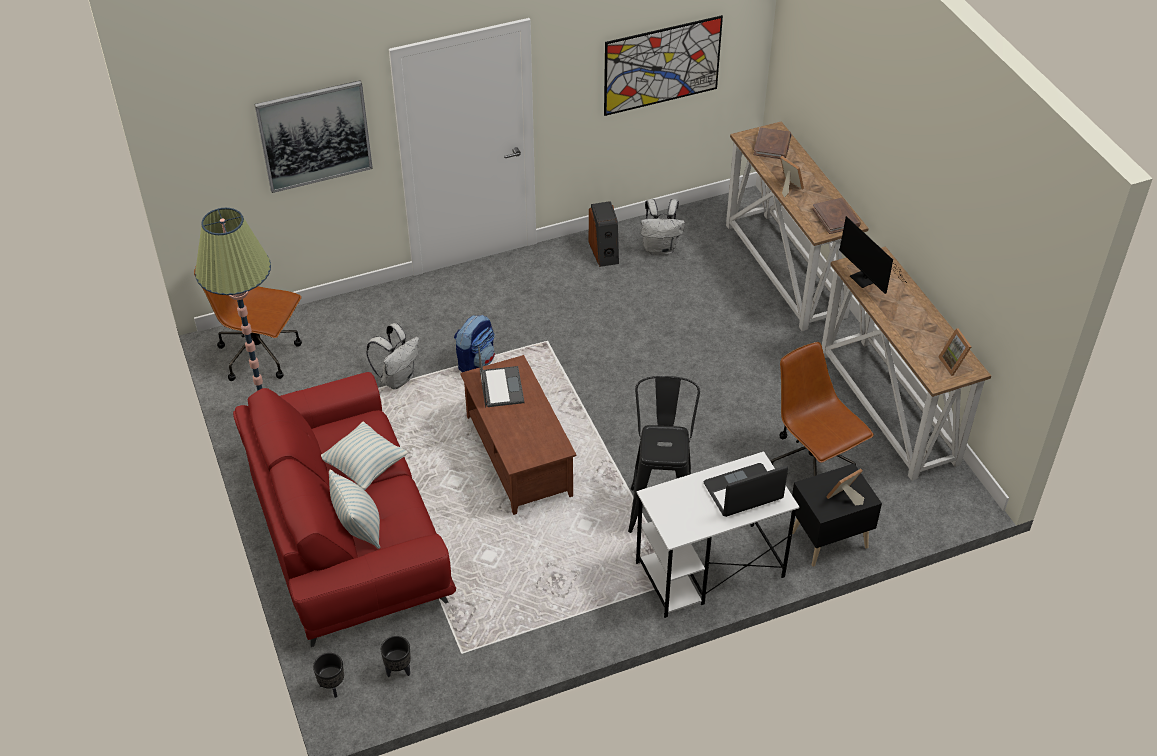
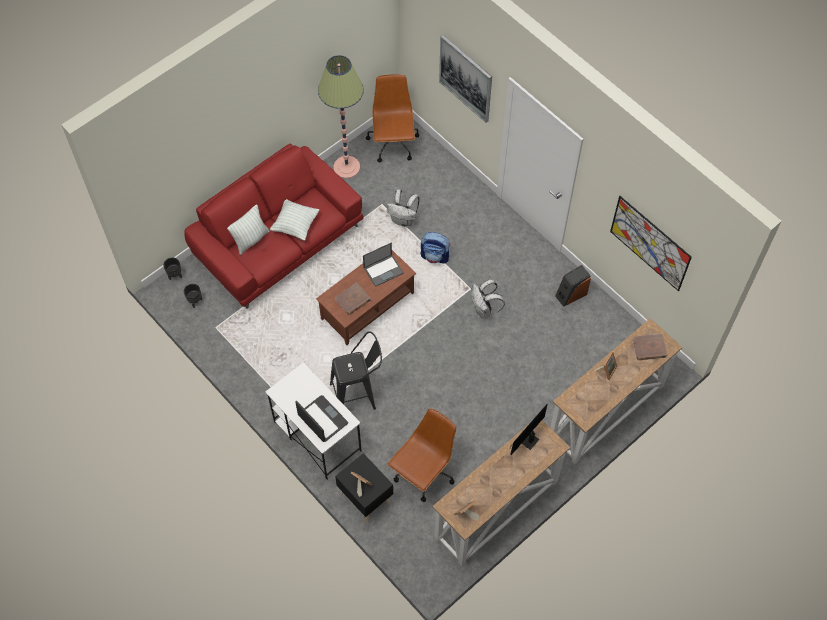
camera: 70 degrees right, 15 degrees up
white backpack [641,199,685,255] -> white backpack moved to [471,279,505,318]
brown book [812,198,861,234] -> brown book moved to [335,283,371,315]

